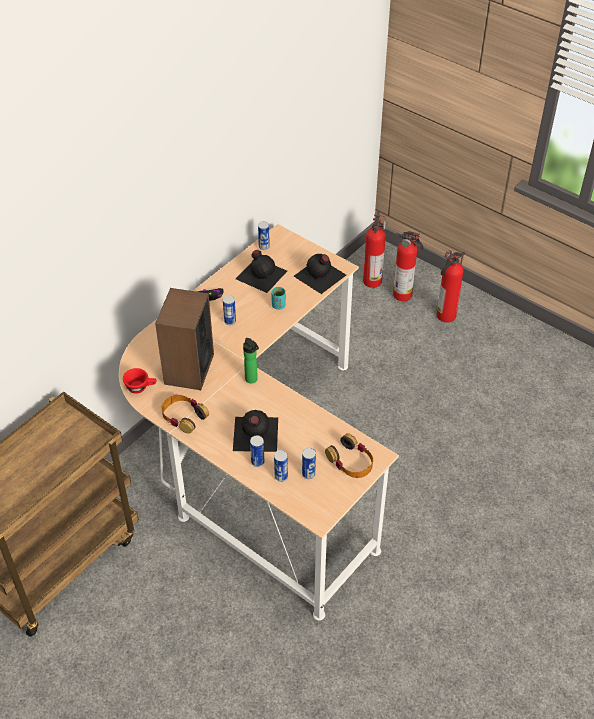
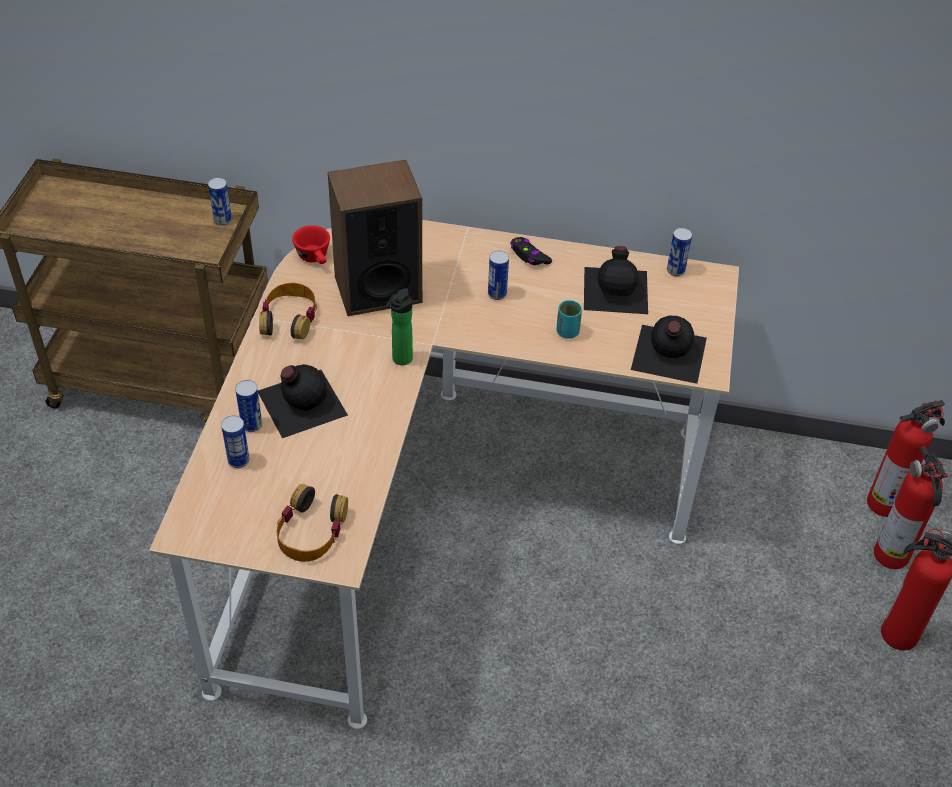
camera: 60 degrees right, 0 degrees up
can [302,448,316,479] -> can moved to [208,177,232,226]

